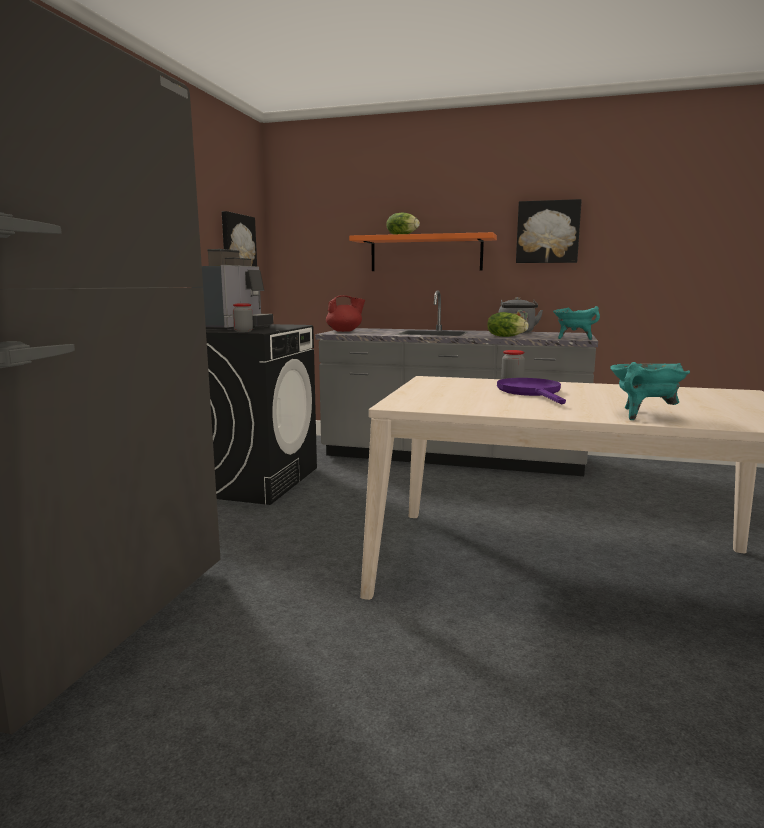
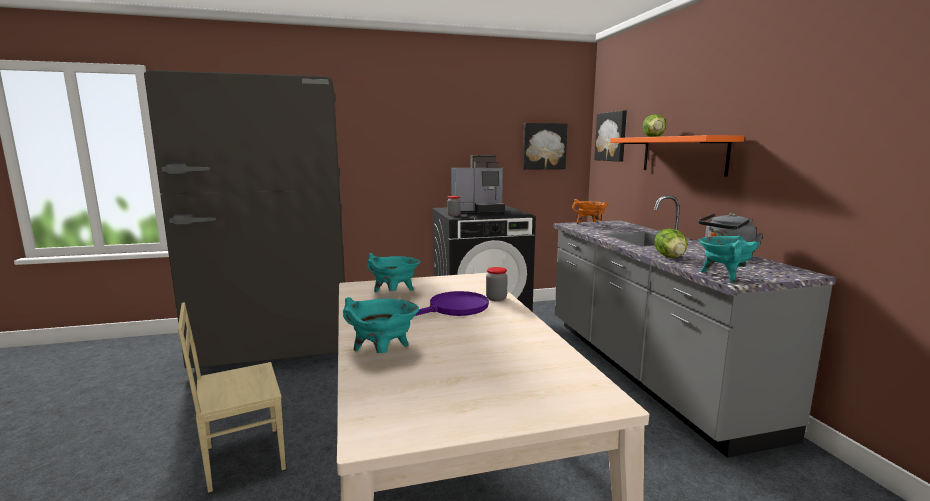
camera: 60 degrees right, 0 degrees up
red teapot [326,295,365,332] -> orange cooking pot [572,199,609,224]
picture [516,199,582,263] -> picture moved to [594,110,627,162]
none -> beige chair [178,302,286,493]
none -> turquoise cooking pot [367,253,420,292]

